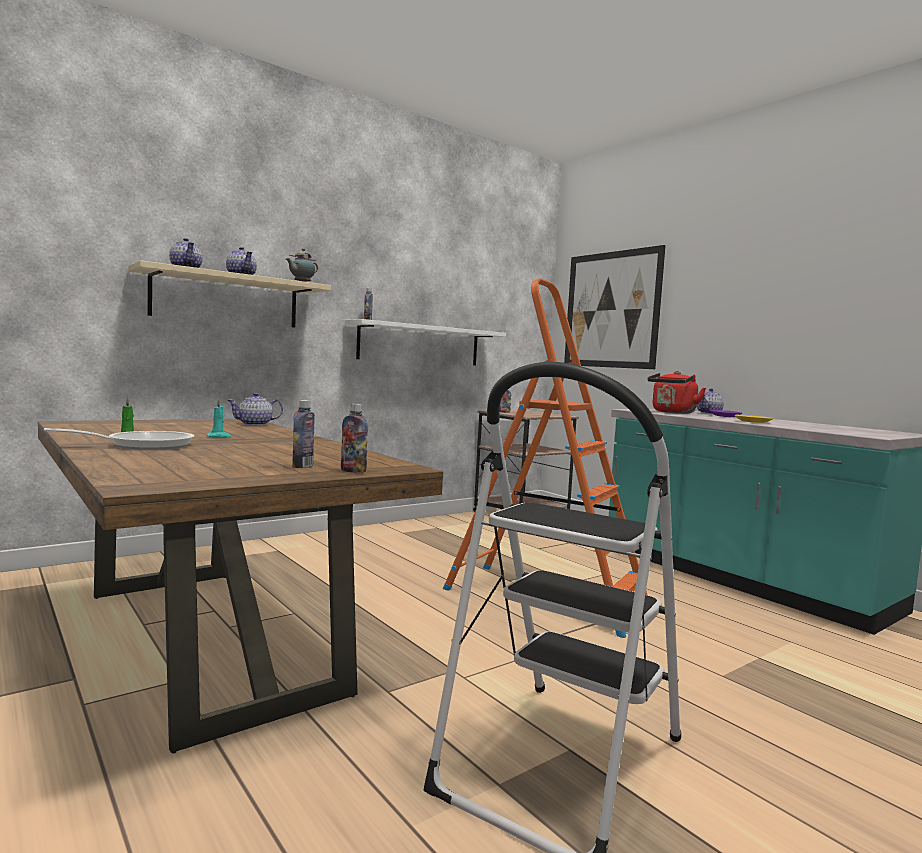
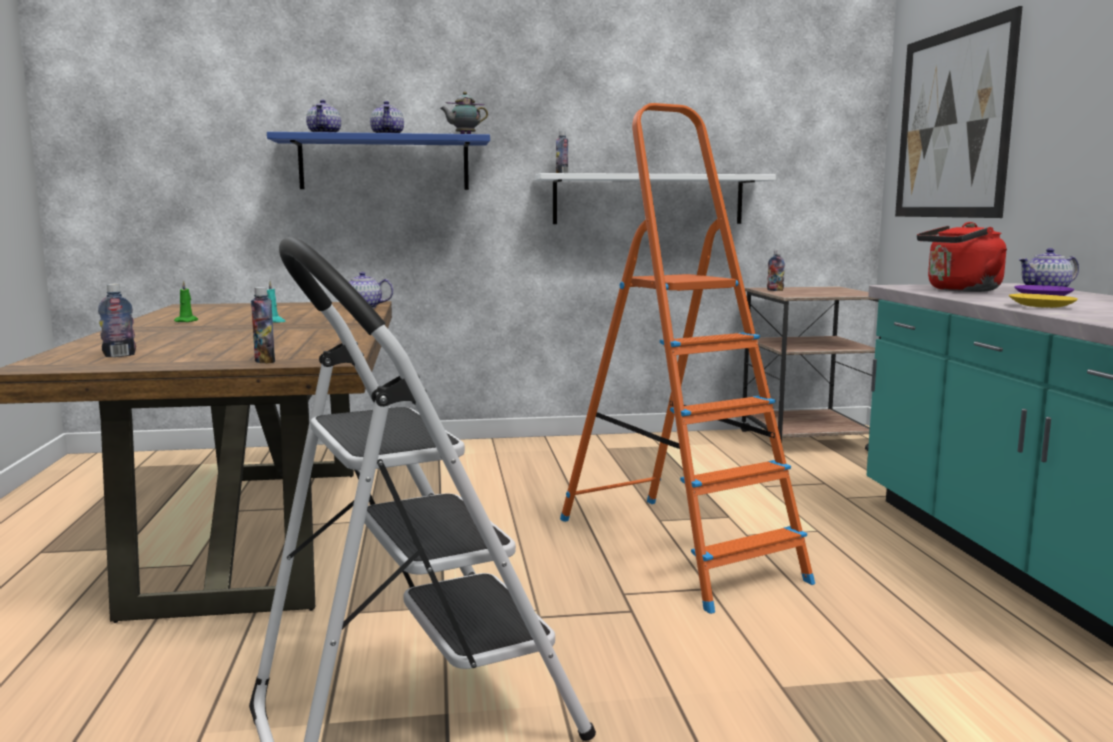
camera: 30 degrees right, 5 degrees up
frying pan [44,428,194,450] -> none
beige shelf [128,260,331,328] -> blue shelf [267,132,490,190]
bottle [292,400,315,468] -> bottle moved to [98,284,136,357]

